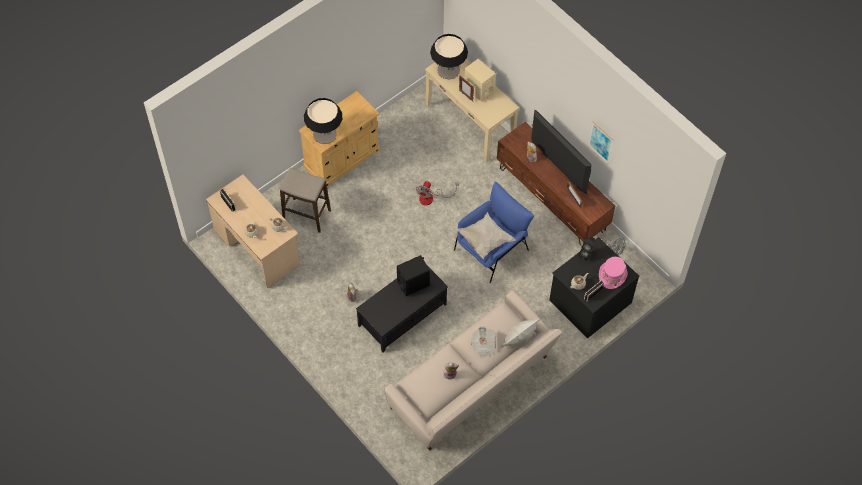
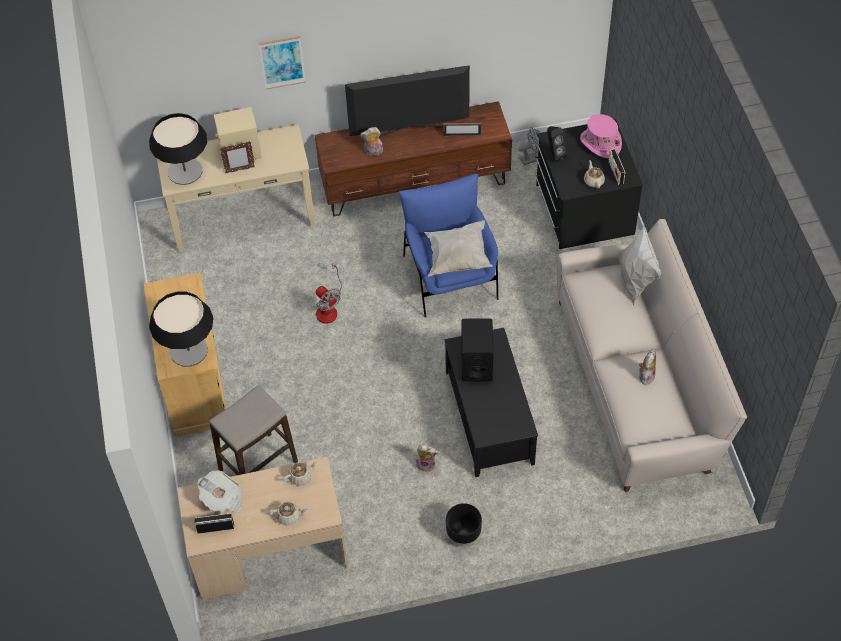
camera: 60 degrees left, 5 degrees down
newspaper [471,326,496,359] -> newspaper moved to [197,470,243,513]
picture [588,122,613,164] -> picture moved to [259,36,306,89]
none -> black planter [446,503,482,547]

